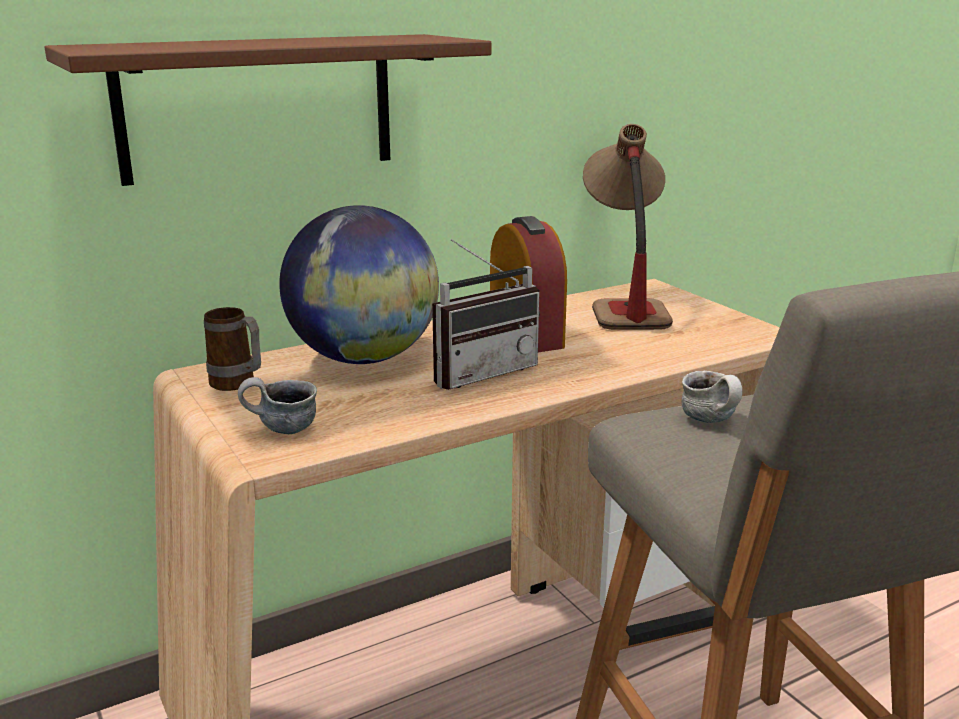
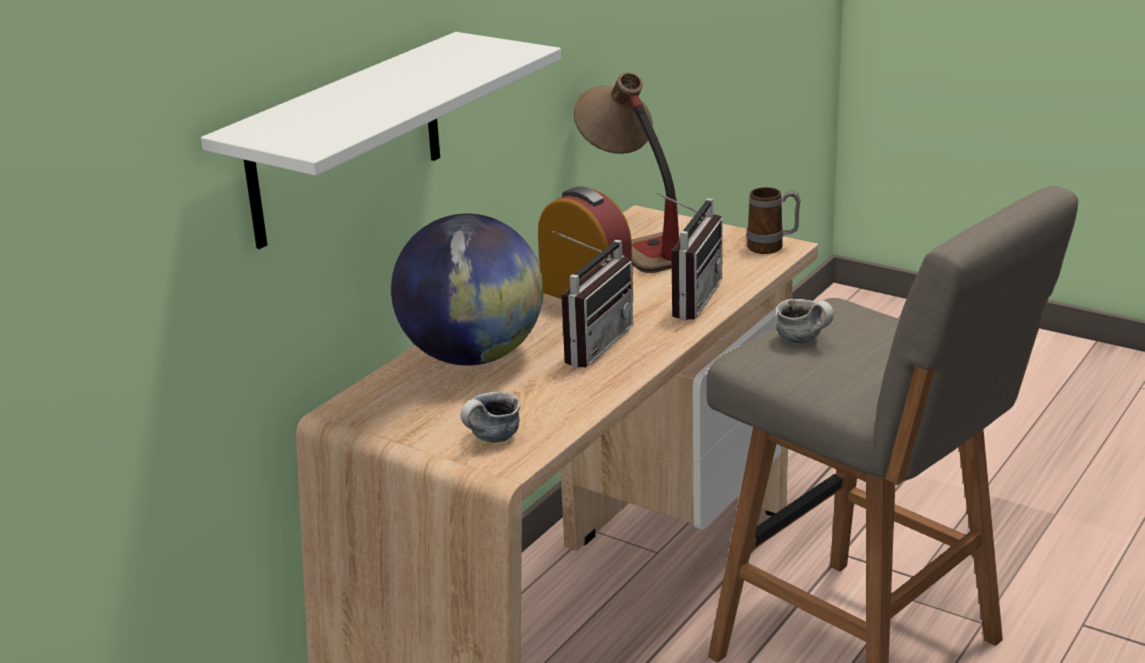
camera: 25 degrees left, 5 degrees up
brown shelf [45,34,491,186] -> white shelf [201,32,561,249]
mug [204,307,261,391] -> mug moved to [747,187,800,254]
none -> radio [655,192,723,320]

